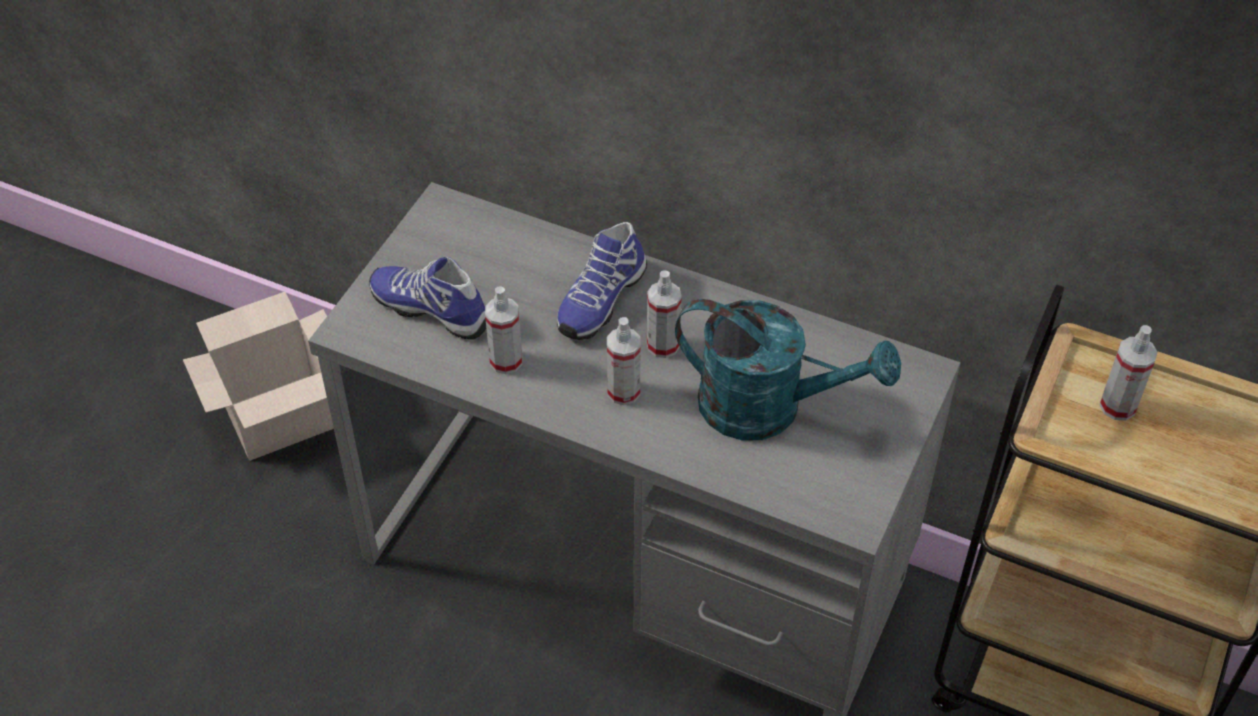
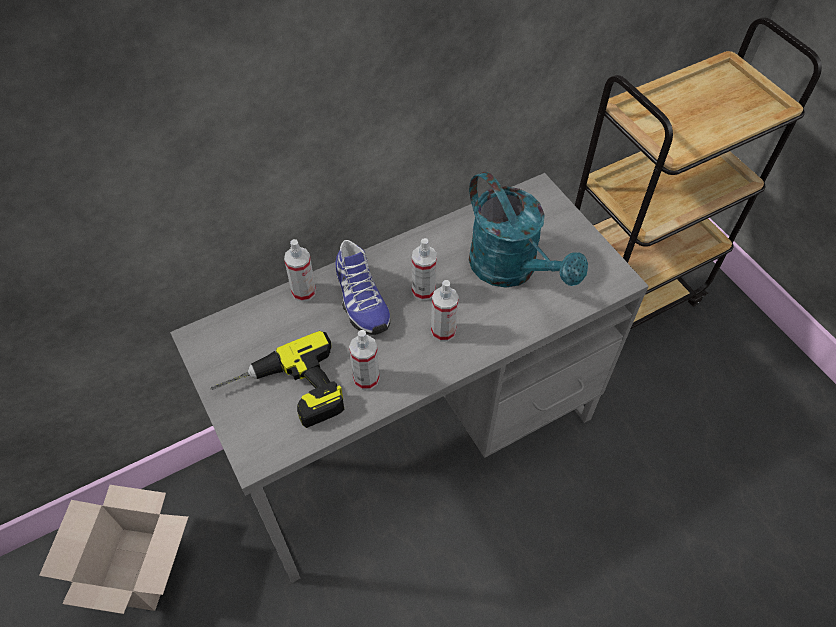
camera: 55 degrees left, 5 degrees up
shoe [369,256,486,339] -> power drill [211,331,344,428]
turquoise watering can [675,299,901,441] -> turquoise watering can turned 90 degrees clockwise [469,171,588,288]
spray bottle [1100,325,1158,421] -> spray bottle moved to [284,239,316,302]

